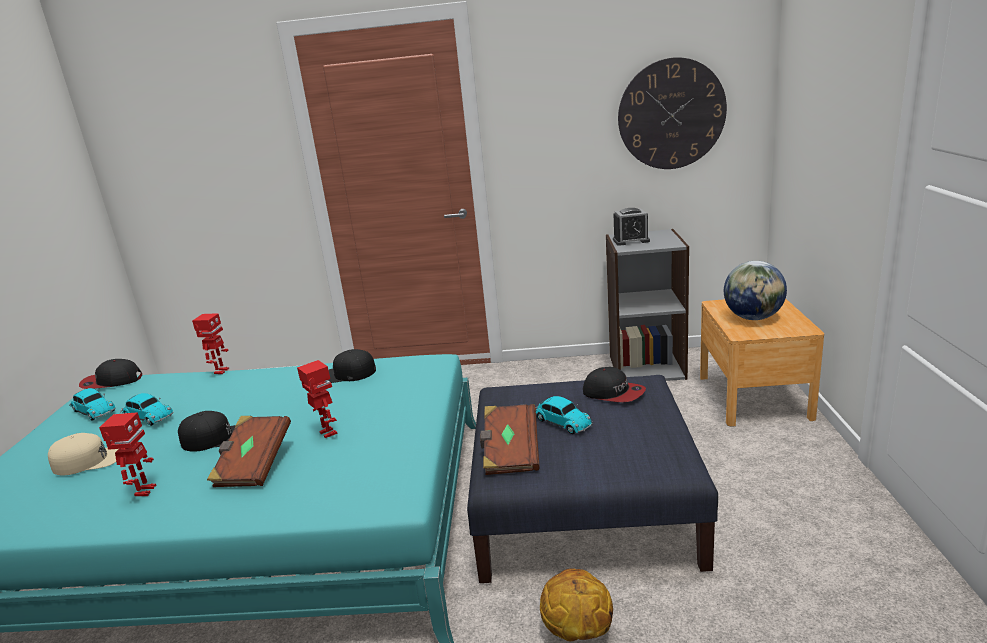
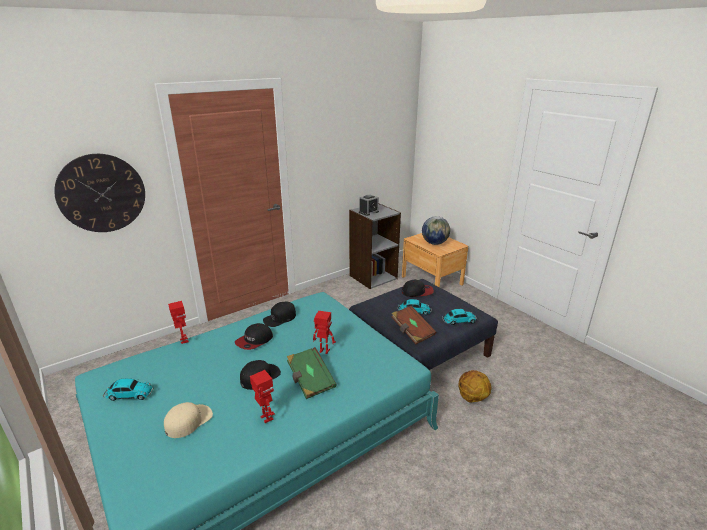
camera: 40 degrees left, 5 degrees up
cap [79,359,142,389] -> cap moved to [235,323,273,350]
toy car [120,393,174,426] -> toy car moved to [442,309,478,325]
brown book [207,416,291,487] -> green book [287,347,337,399]
wall clock [618,57,727,169] -> wall clock moved to [54,154,145,232]

